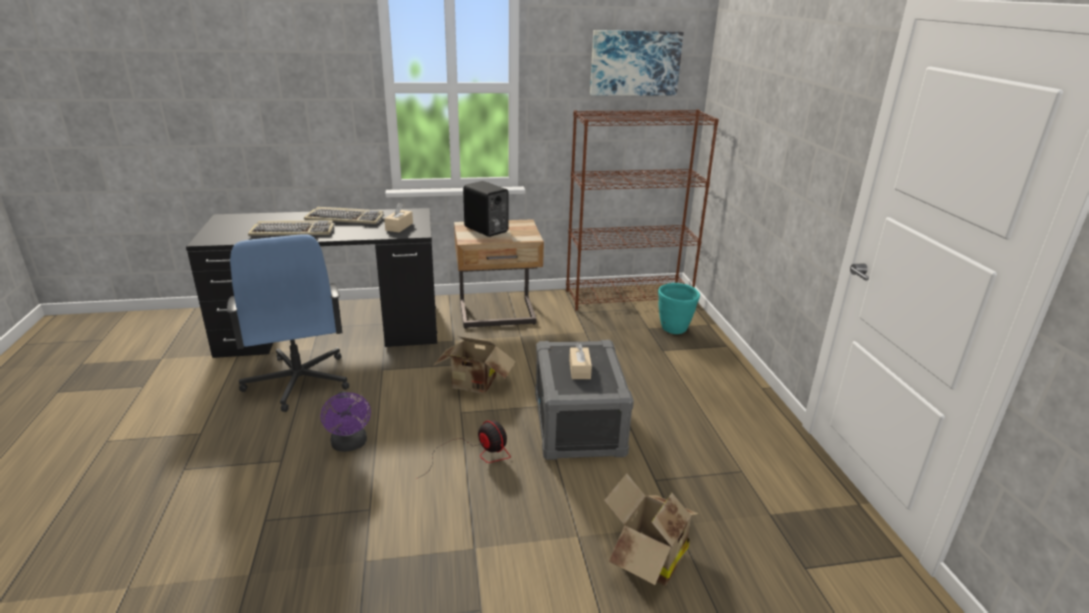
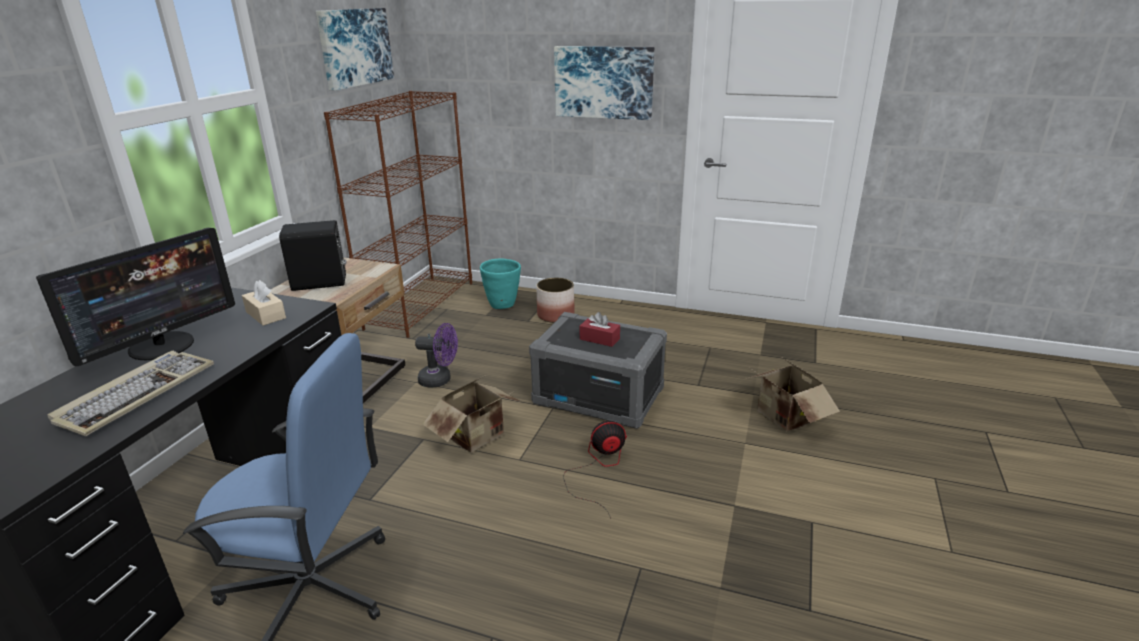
camera: 60 degrees left, 0 degrees up
keyboard [304,207,384,224] -> monitor [36,228,235,366]
purple fan [320,391,371,452] -> purple fan moved to [415,323,458,387]
beige tissue box [569,343,592,379] -> red tissue box [580,312,620,347]
none -> planter [536,278,575,323]
none -> picture [554,46,654,120]

